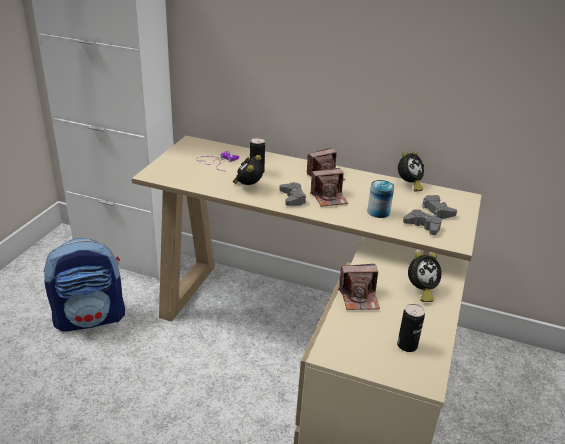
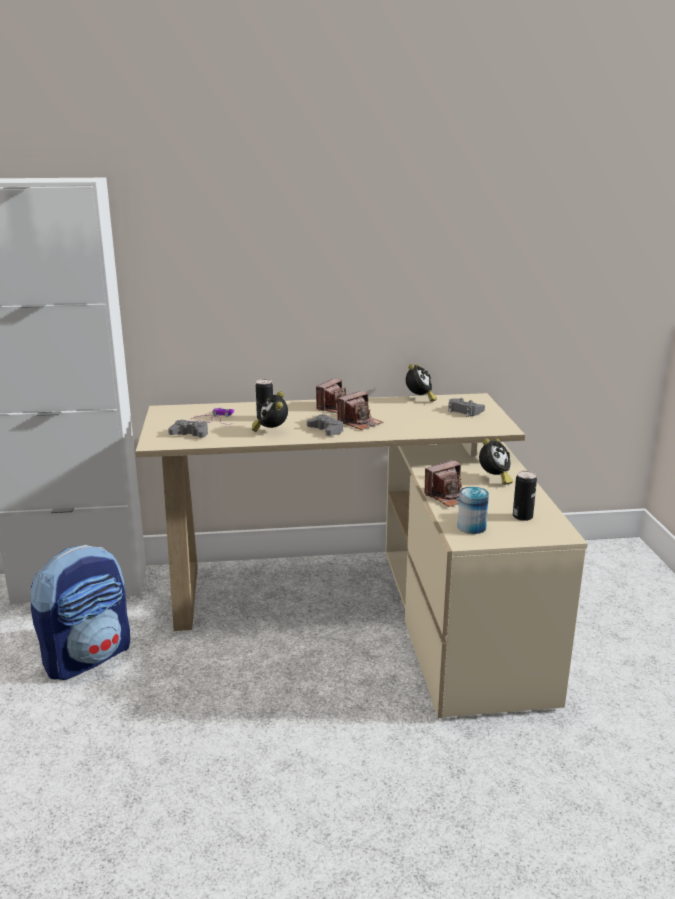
camera: 25 degrees left, 10 degrees down
can [367,180,394,218] -> can moved to [457,487,489,534]
grey game controller [403,209,442,235] -> grey game controller moved to [168,420,208,438]

